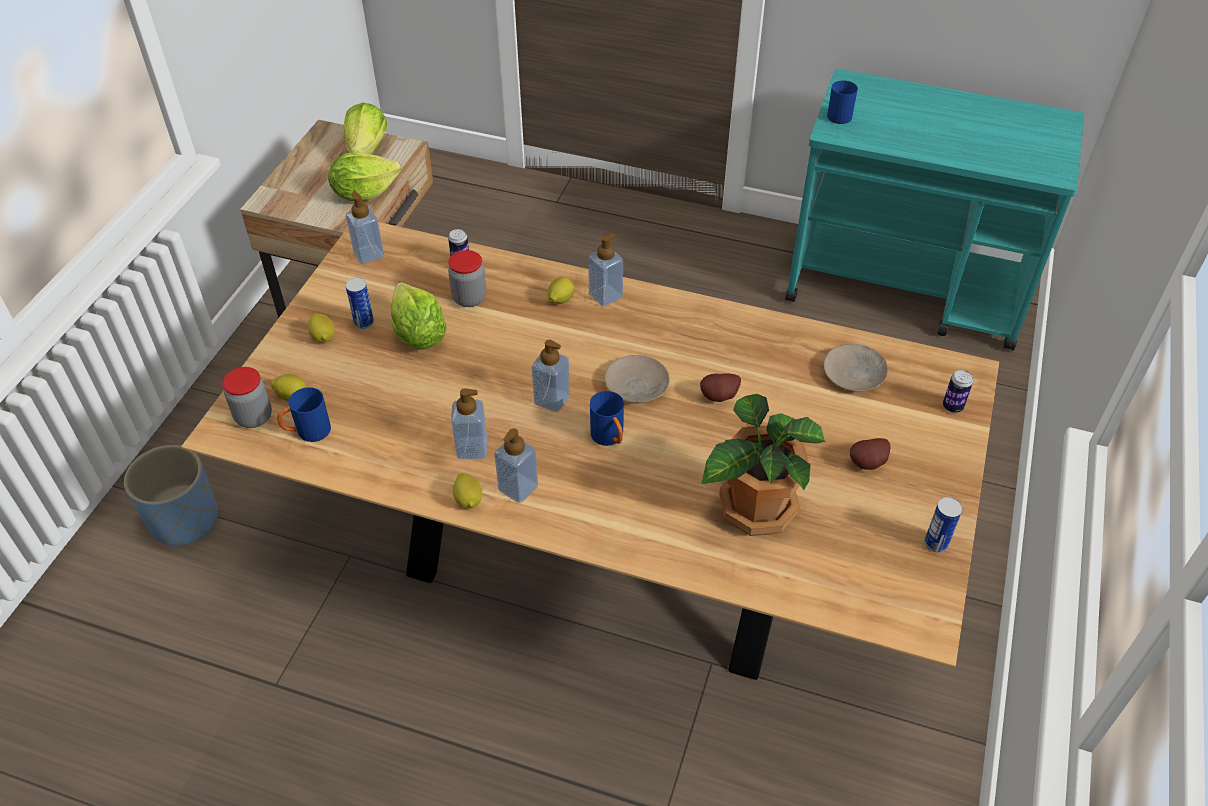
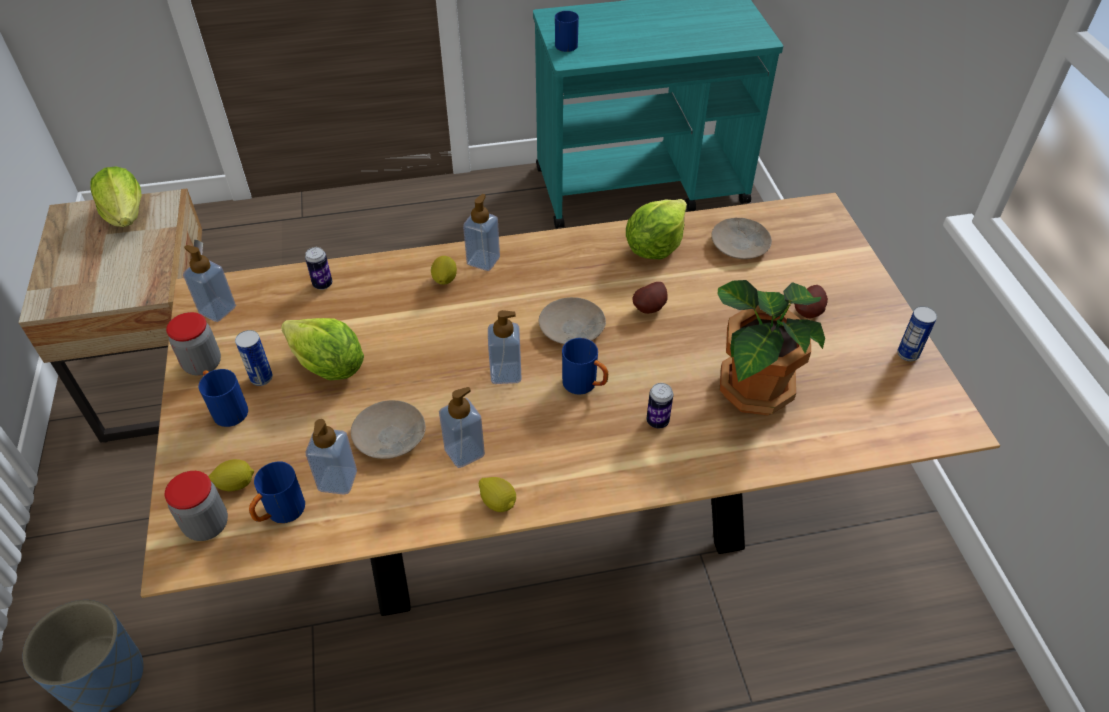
camera: 30 degrees left, 0 degrees up
lemon [308,313,335,343] -> blue mug [199,369,248,427]
lettuce [328,152,401,201] -> lettuce moved to [626,199,687,259]
jar [448,250,486,307] -> jar moved to [166,312,221,376]
soap dispenser [494,428,538,503] -> soap dispenser moved to [306,419,357,495]
can [943,370,973,413] -> can moved to [646,383,673,428]
none -> beige plate [351,400,426,459]

